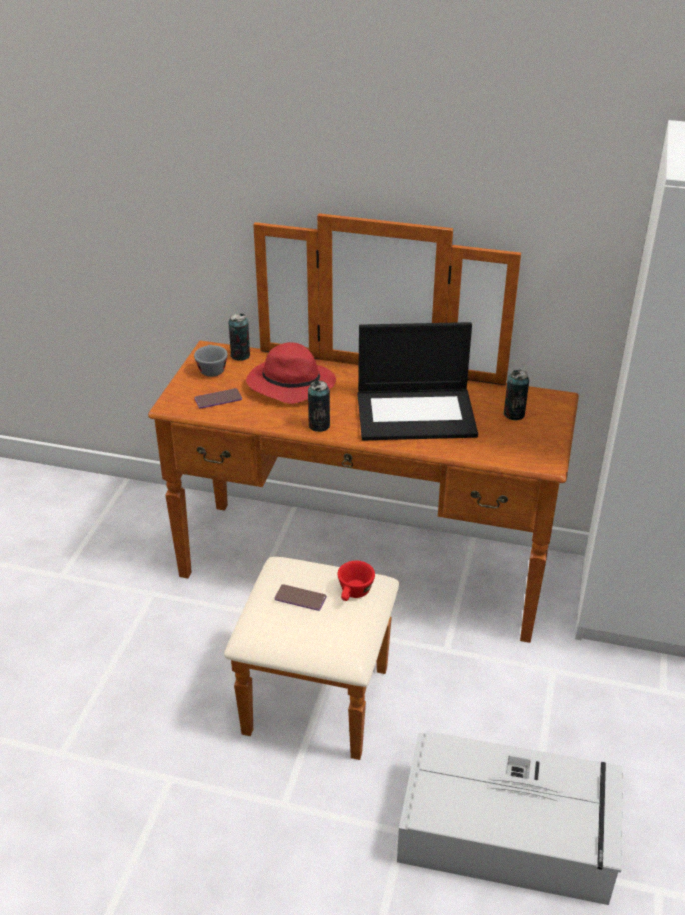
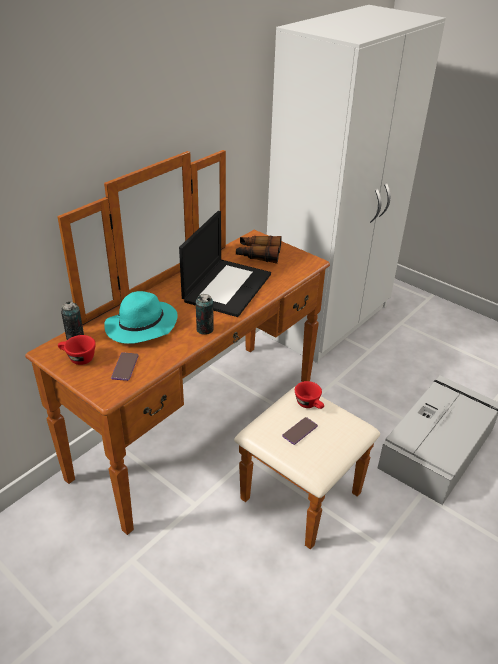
camera: 65 degrees left, 0 degrees up
grey cup [194,345,228,377] -> red cup [58,335,96,365]
red hat [246,342,336,404] -> turquoise hat [104,291,178,344]
can [503,370,529,420] -> binoculars [236,236,282,264]

